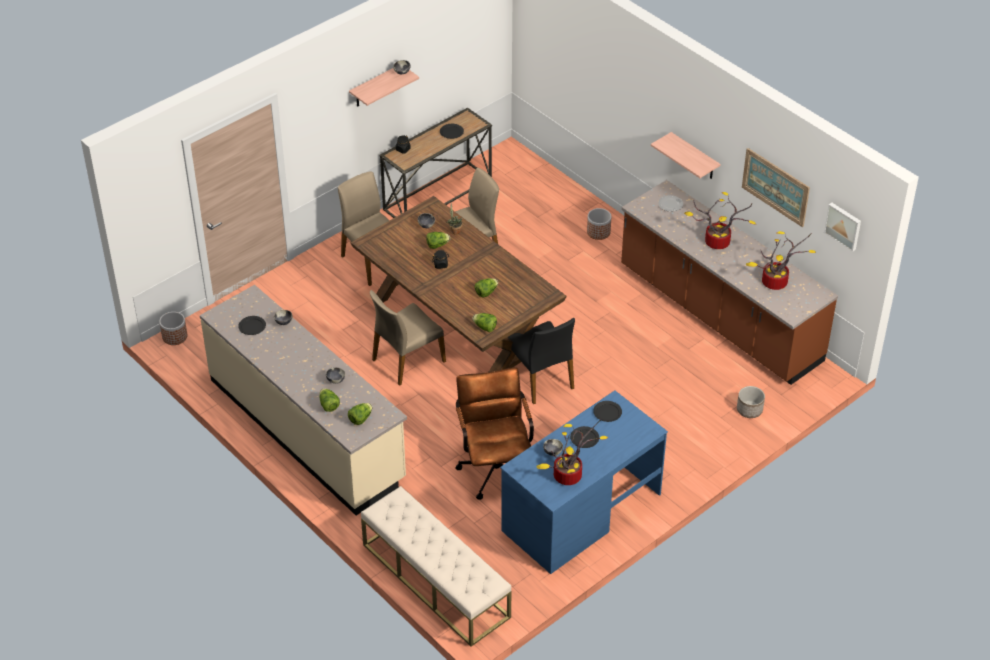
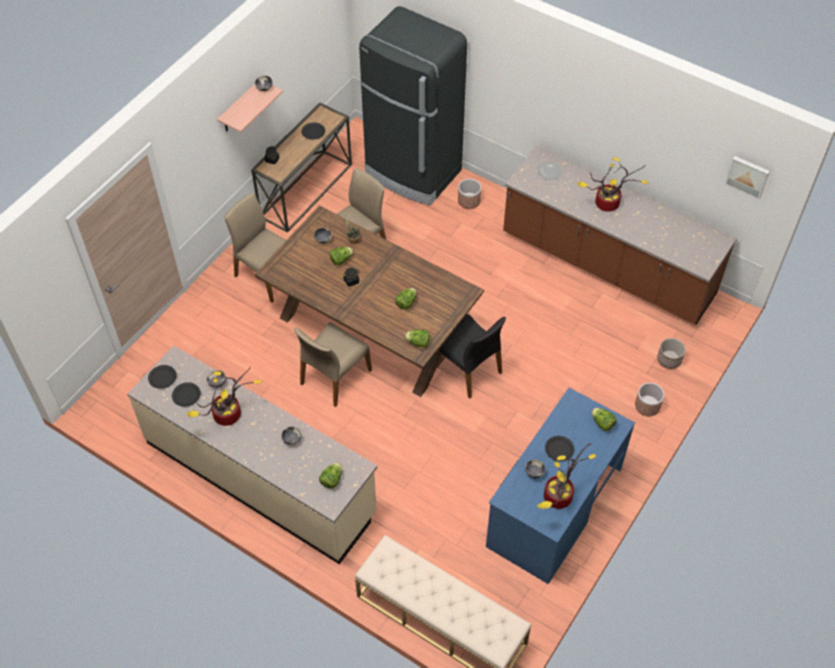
camera: 15 degrees left, 10 degrees up
planter [159,312,187,345] -> planter moved to [635,383,664,416]
lettuce [319,388,340,412] -> lettuce moved to [592,408,616,431]
brown office chair [455,367,534,500] -> none
black plate [593,401,622,422] -> black plate moved to [148,365,177,389]
shelf [651,132,721,179] -> none
picture [742,148,810,227] -> none
potted plant [746,231,817,290] -> potted plant moved to [187,367,263,426]
none -> black fridge [359,6,467,205]

